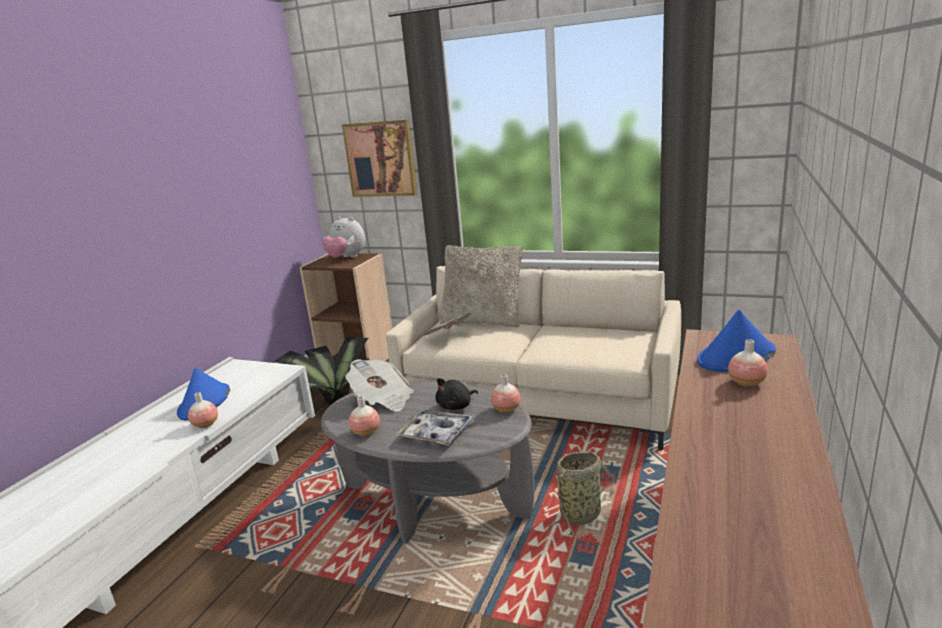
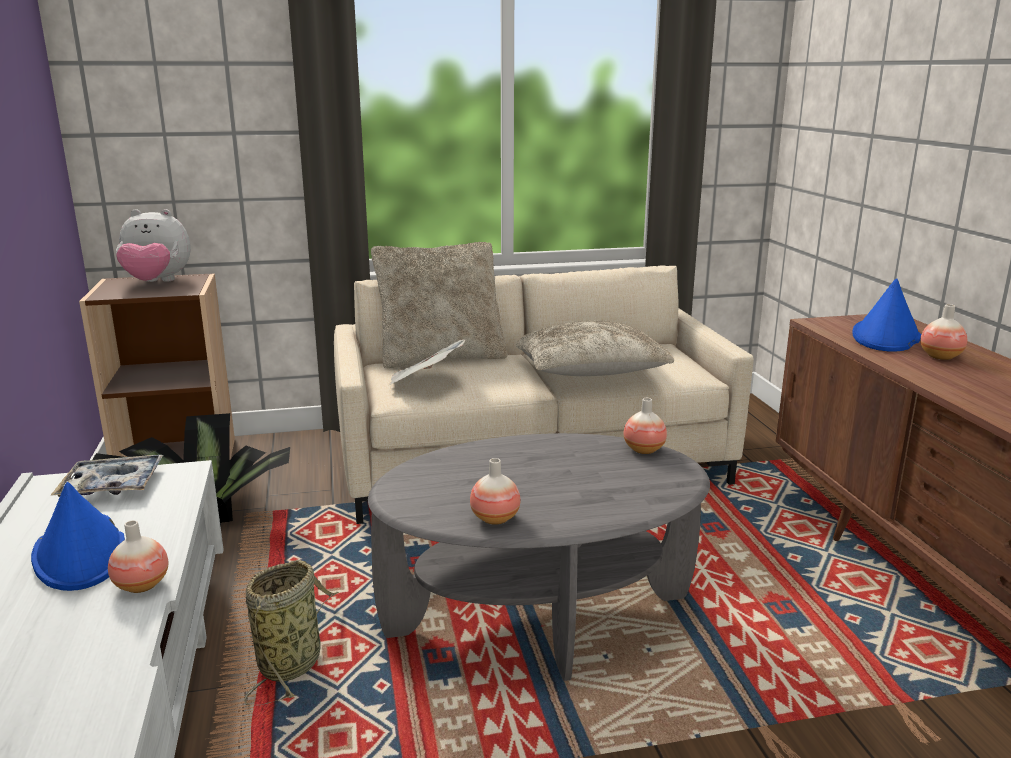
camera: 35 degrees left, 0 degrees up
picture [342,119,417,197] -> none
newspaper [345,359,414,411] -> none
tray [395,410,473,446] -> tray moved to [50,455,163,497]
black plush toy [435,378,478,410] -> none
basket [548,452,622,536] -> basket moved to [244,560,339,705]
none -> beige pillow [516,320,674,376]

